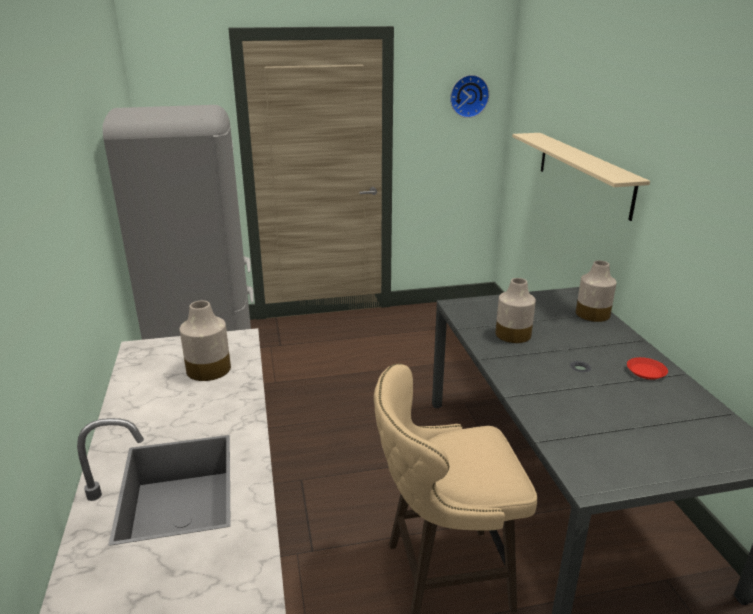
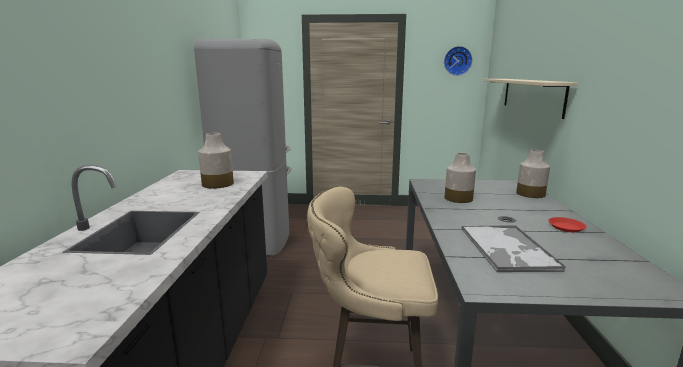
camera: 15 degrees right, 10 degrees down
none -> tray [462,225,566,272]

